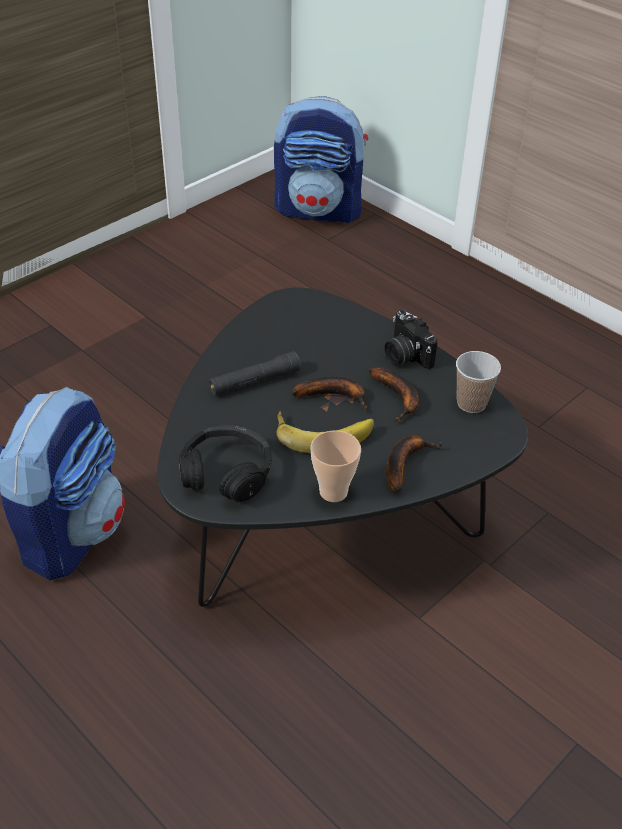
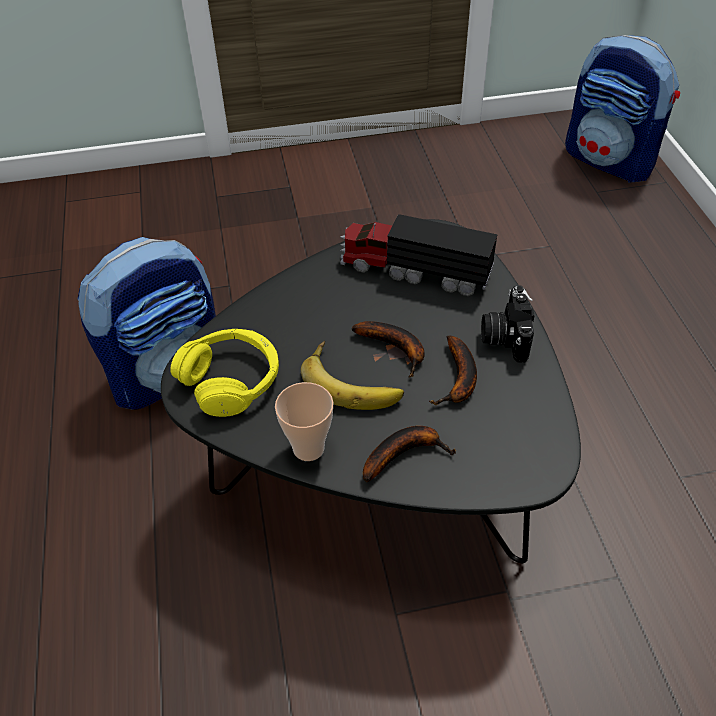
camera: 35 degrees right, 5 degrees up
black headphones [179,424,272,502] -> yellow headphones [170,329,279,417]
black flashlight [209,351,301,395] -> none
cup [456,351,501,413] -> none
none -> toy truck [340,214,498,296]

